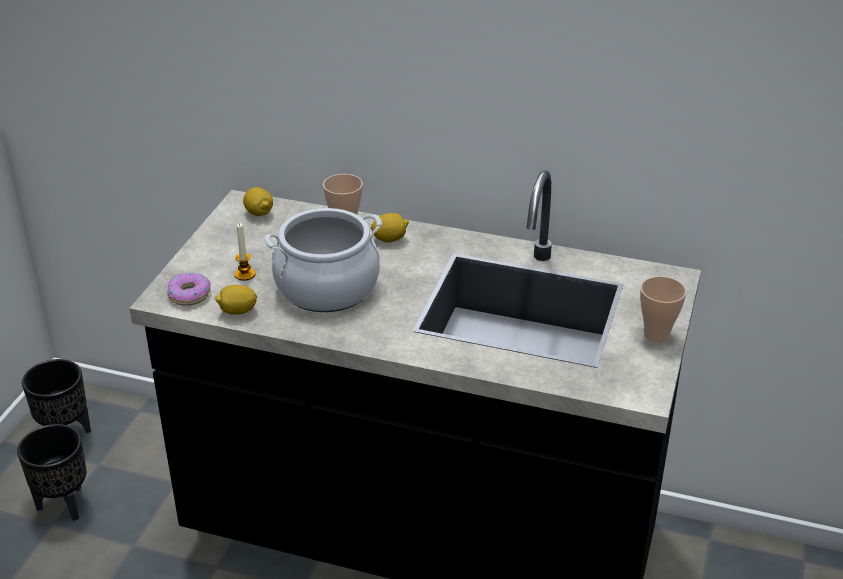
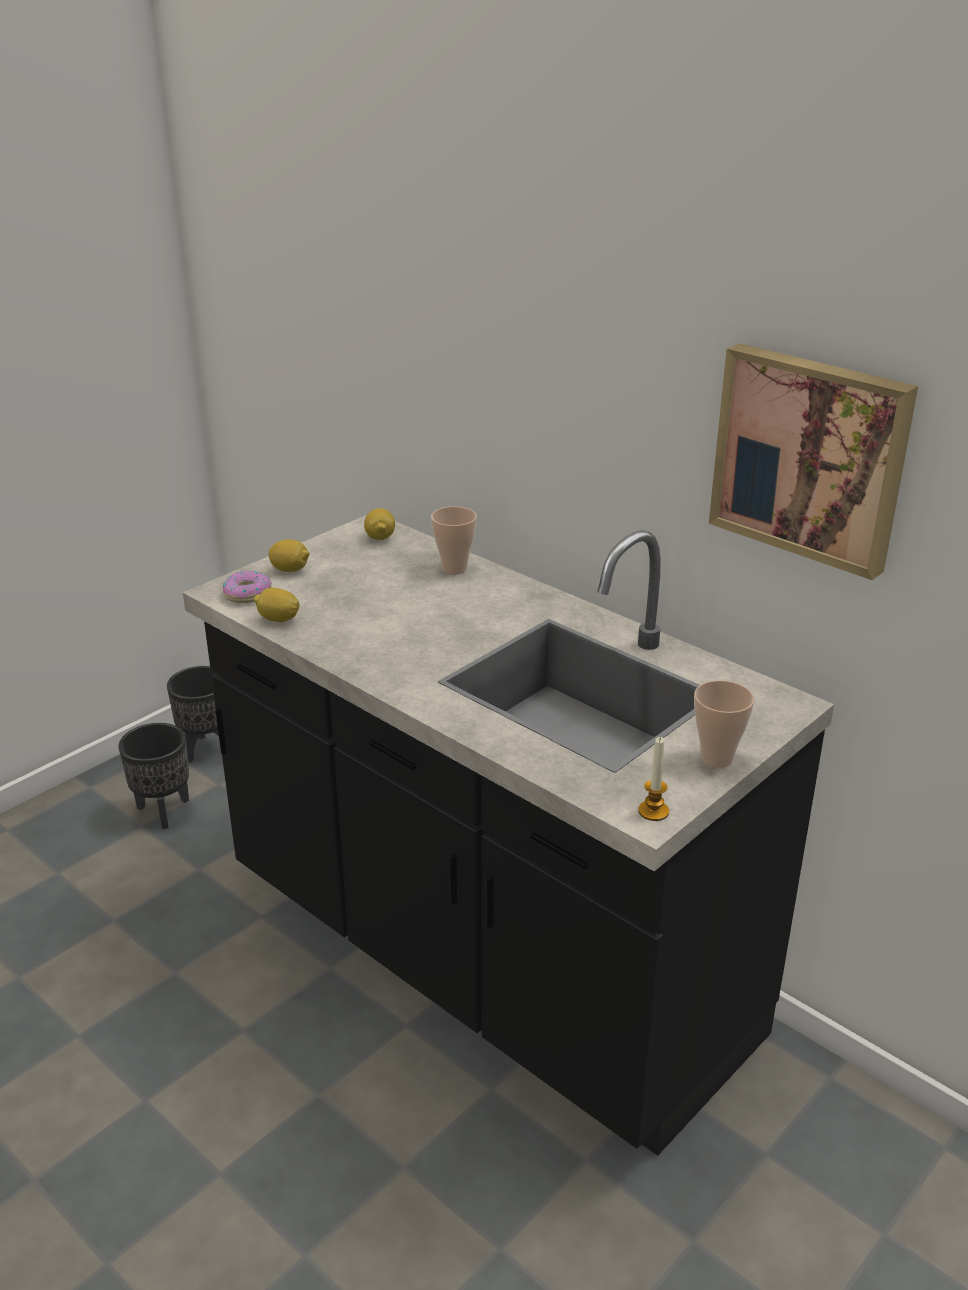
camera: 25 degrees right, 5 degrees down
candle [235,223,255,281] -> candle moved to [638,737,669,821]
cooking pot [265,208,382,312] -> none
lemon [371,213,409,242] -> lemon moved to [268,539,310,572]
none -> picture [709,343,918,580]

